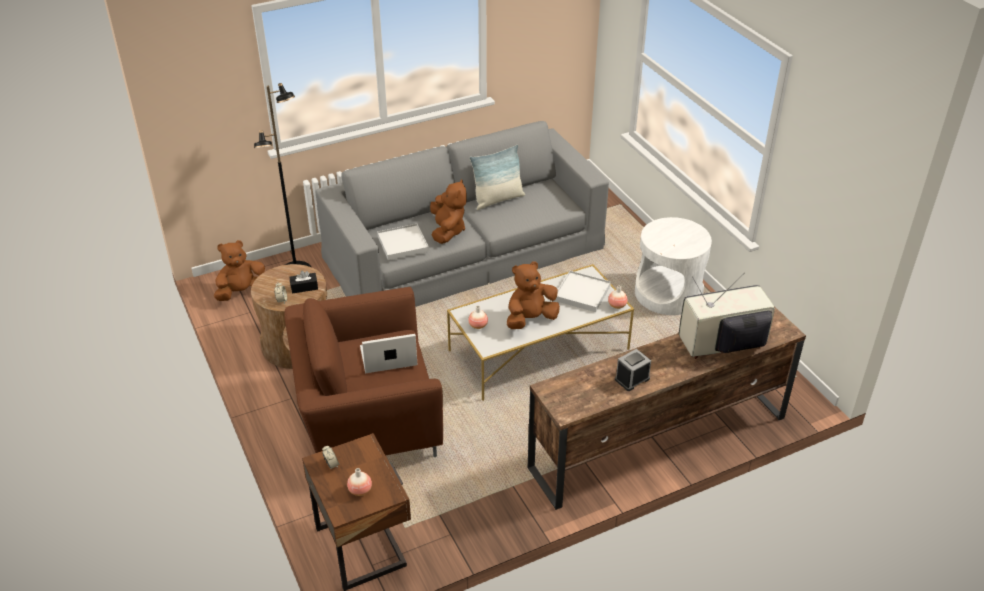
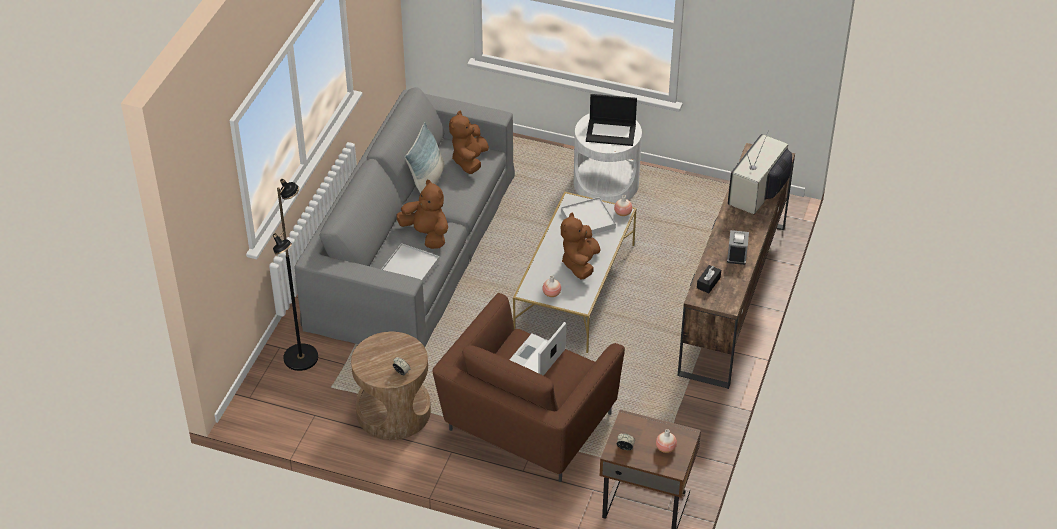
camera: 45 degrees left, 5 degrees up
brown plush toy [214,240,265,301] -> brown plush toy moved to [449,111,489,174]
black tissue box [290,271,318,294] -> black tissue box moved to [697,265,721,293]
none -> laptop [586,94,637,146]

